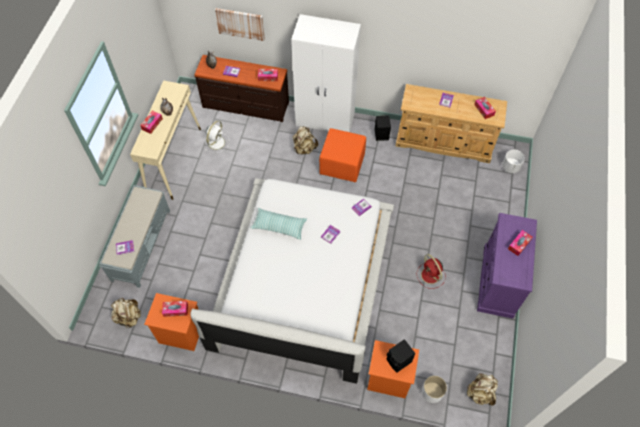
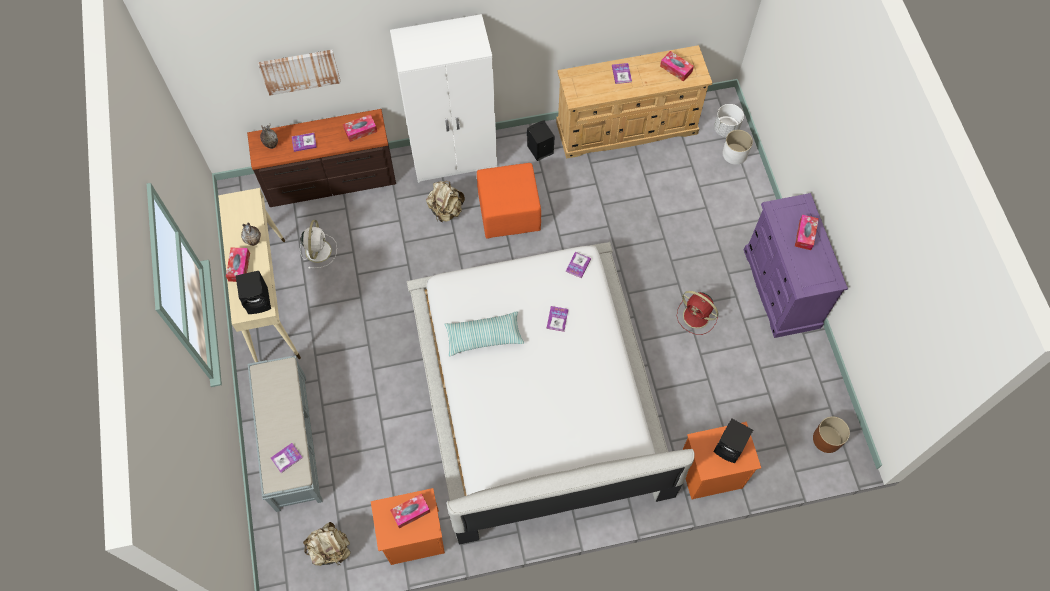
camera: 25 degrees left, 5 degrees up
white planter [422,376,447,403] -> white planter moved to [723,130,753,165]
beige backpack [467,373,498,406] -> brown planter [813,416,850,453]
none -> black speaker [236,271,271,314]

